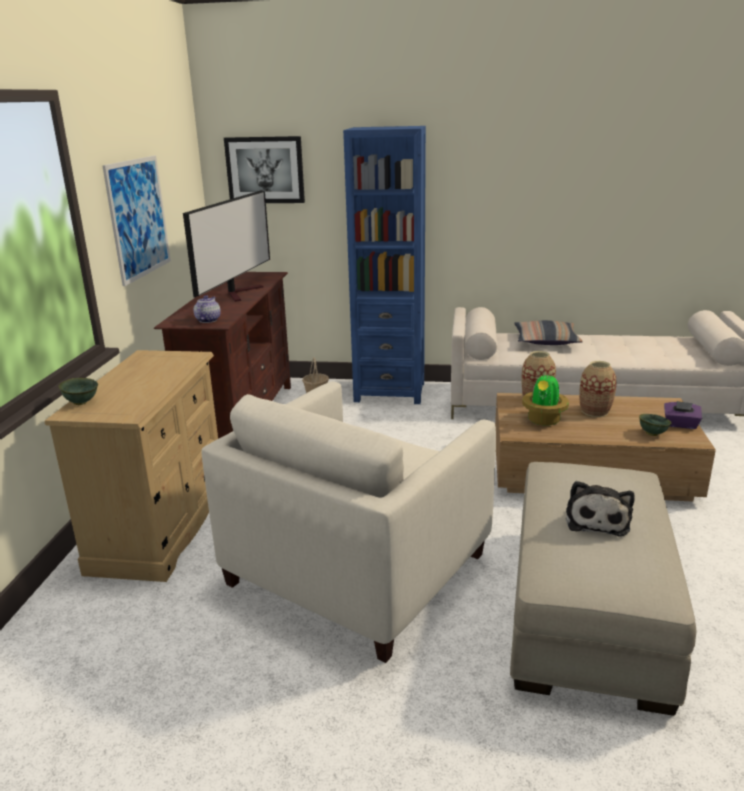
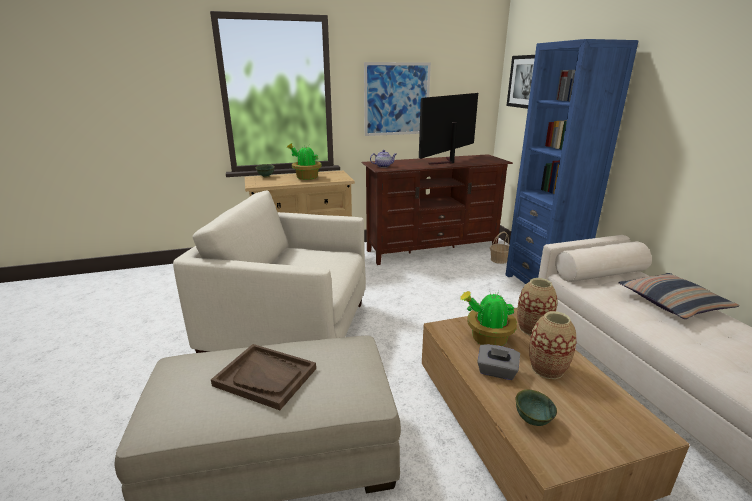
camera: 65 degrees right, 0 degrees up
television [183,190,270,302] -> television turned 135 degrees clockwise [419,93,478,165]
plush toy [566,481,635,536] -> brown tray [211,344,316,410]
purple tissue box [664,401,702,429] -> none
none -> potted plant [287,143,322,180]
none -> grey tissue box [477,344,520,380]

